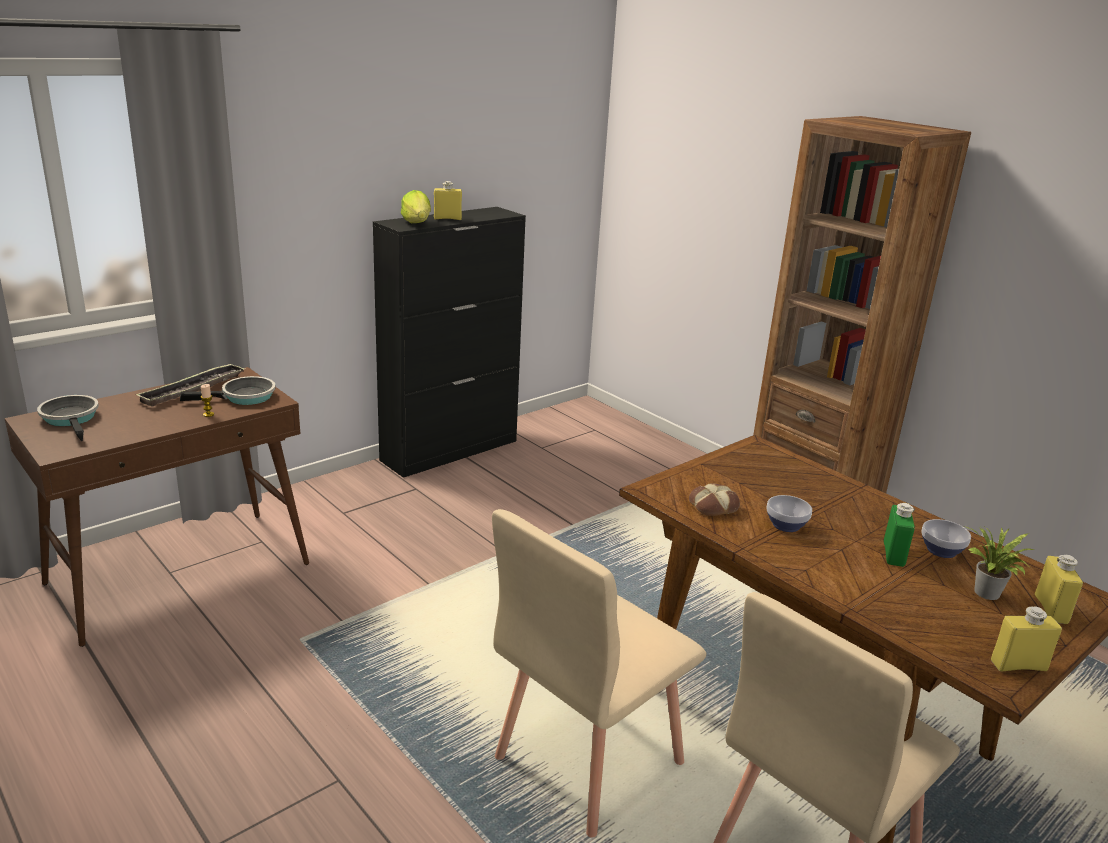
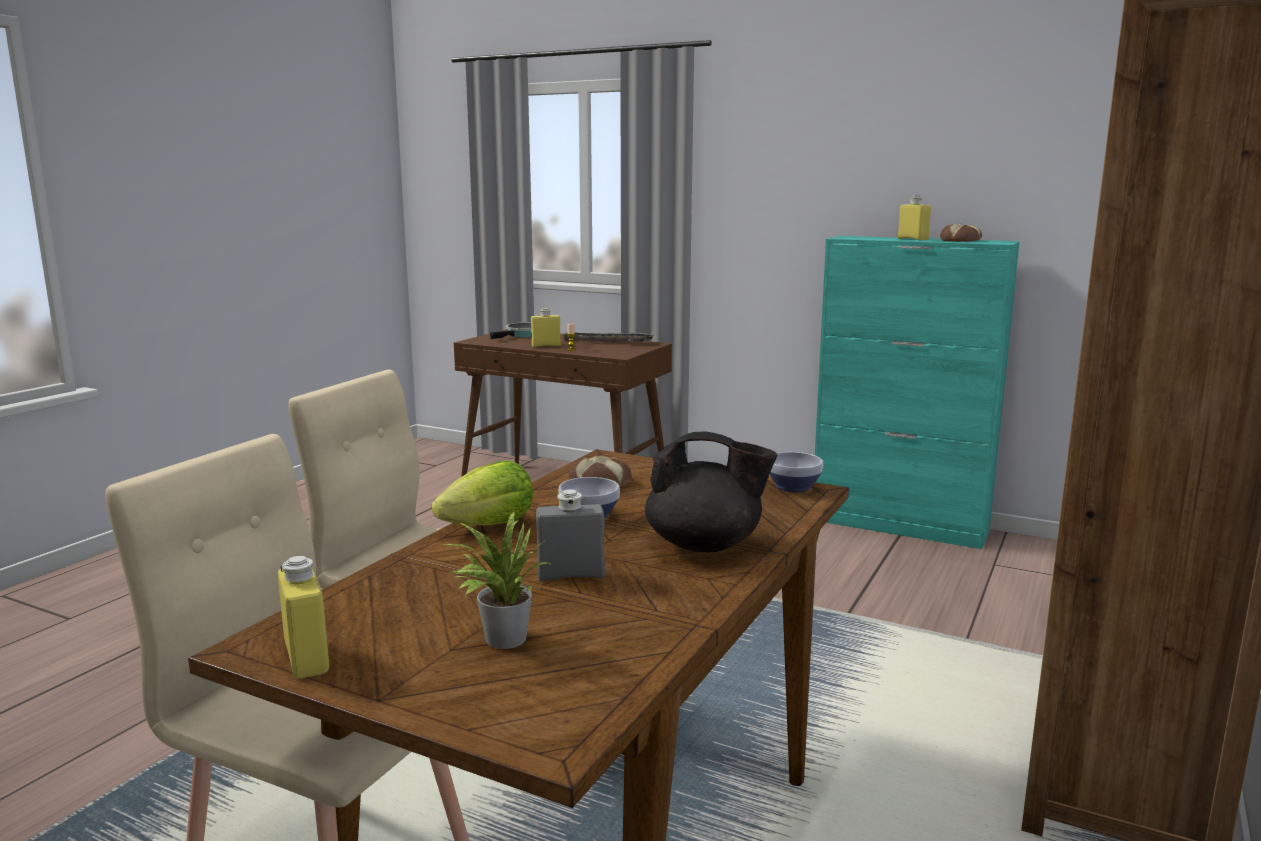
camera: 70 degrees right, 10 degrees down
frying pan [180,376,276,405] -> none
black cabinet [373,207,526,478] -> turquoise cabinet [815,236,1020,549]
lettuce [401,190,431,223] -> lettuce moved to [432,460,533,525]
green bottle [884,503,915,567] -> grey bottle [536,489,605,582]
bowl [921,519,971,558] -> bowl moved to [770,452,823,493]
yellow bottle [1035,555,1083,624] -> yellow bottle moved to [531,308,561,347]
none -> black teapot [645,432,777,552]
none -> bread [940,223,982,242]

